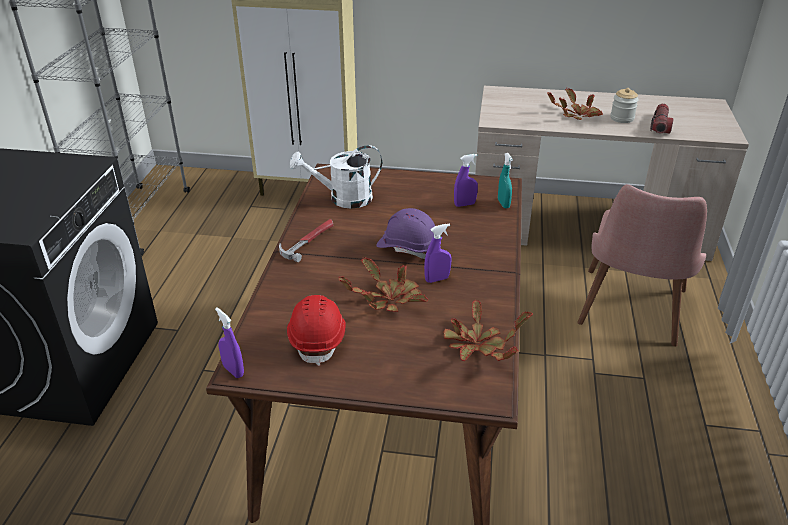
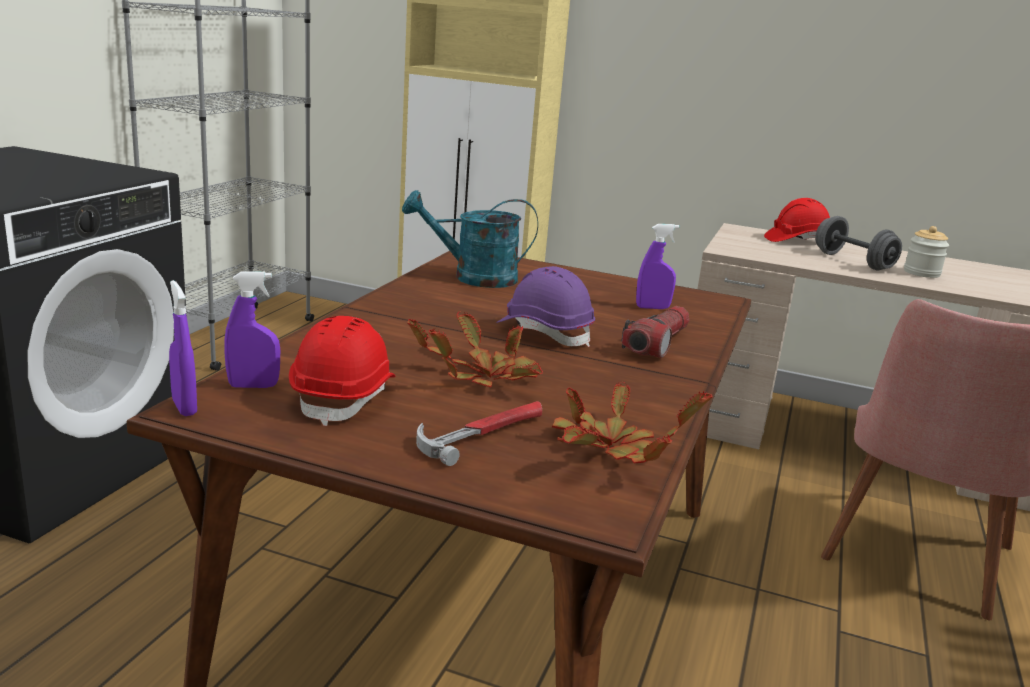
camera: 10 degrees right, 15 degrees down
hammer [279,219,333,262] -> hammer moved to [416,401,542,466]
white watering can [290,145,382,208] -> turquoise watering can [402,190,538,288]
purple spray bottle [424,224,451,283] -> purple spray bottle moved to [224,272,280,388]
turquoise spray bottle [498,153,513,208] -> none
potted plant [547,88,603,120] -> grey dumbbell [815,216,902,270]
flashlight [650,103,673,133] -> flashlight moved to [621,306,690,358]
none -> red hard hat [764,198,830,242]

